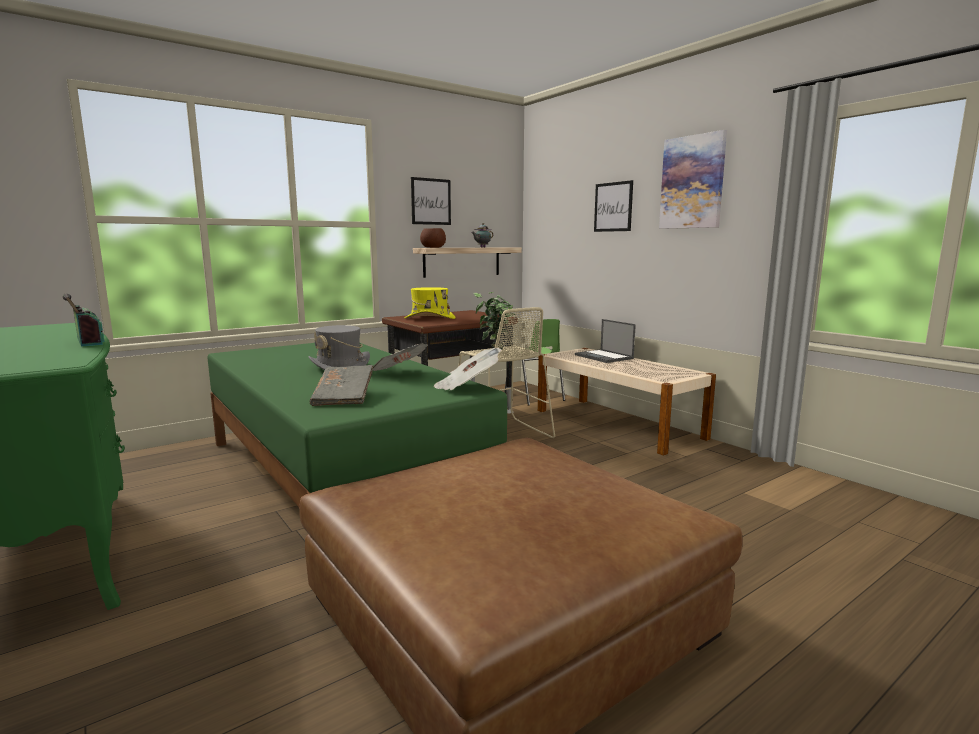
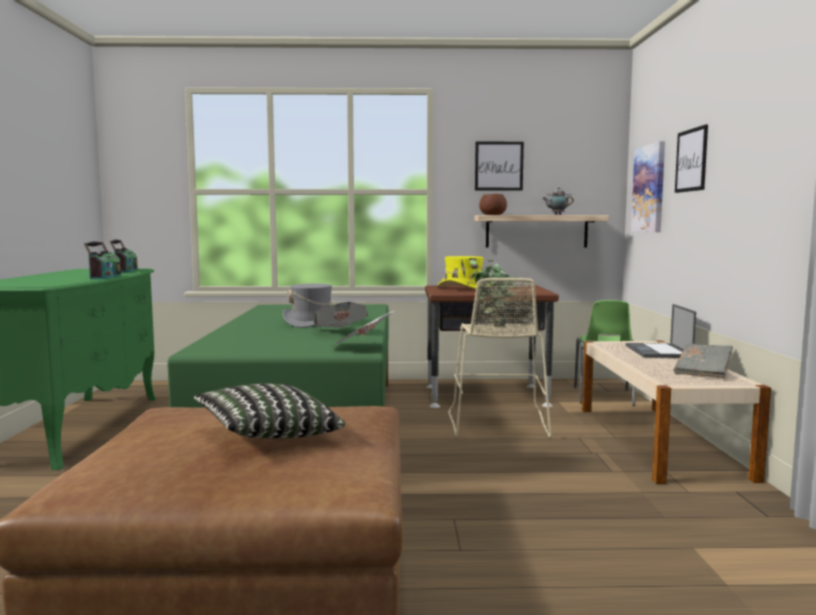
camera: 35 degrees right, 5 degrees down
grey book [310,365,373,406] -> grey book moved to [674,344,733,378]
picture [659,130,727,229] -> picture moved to [631,141,665,232]
none -> radio [110,239,138,273]
none -> pillow [194,384,345,439]

